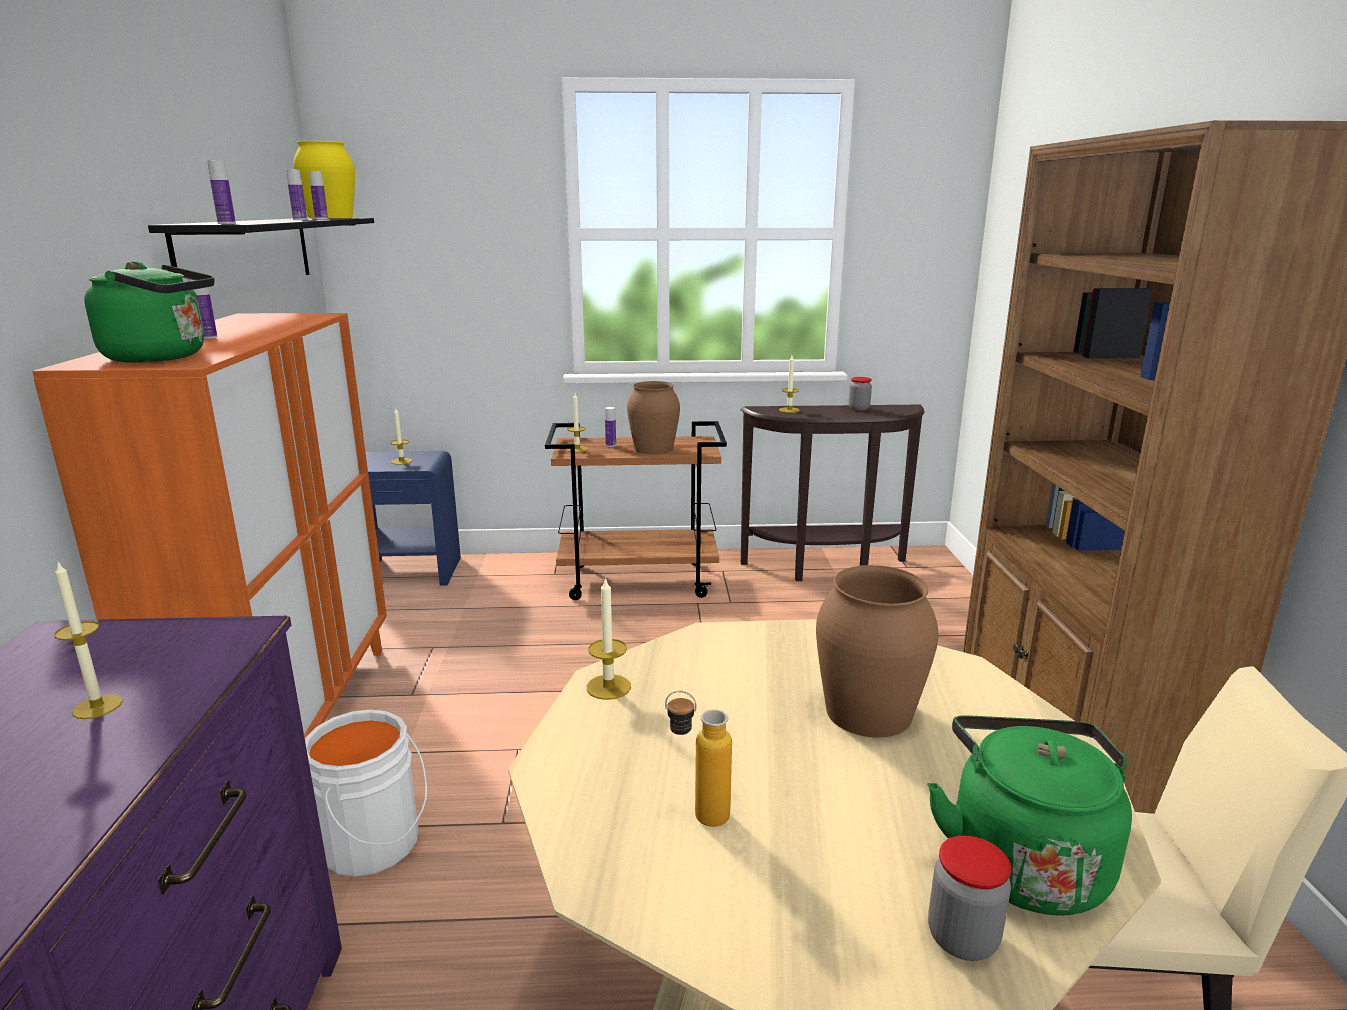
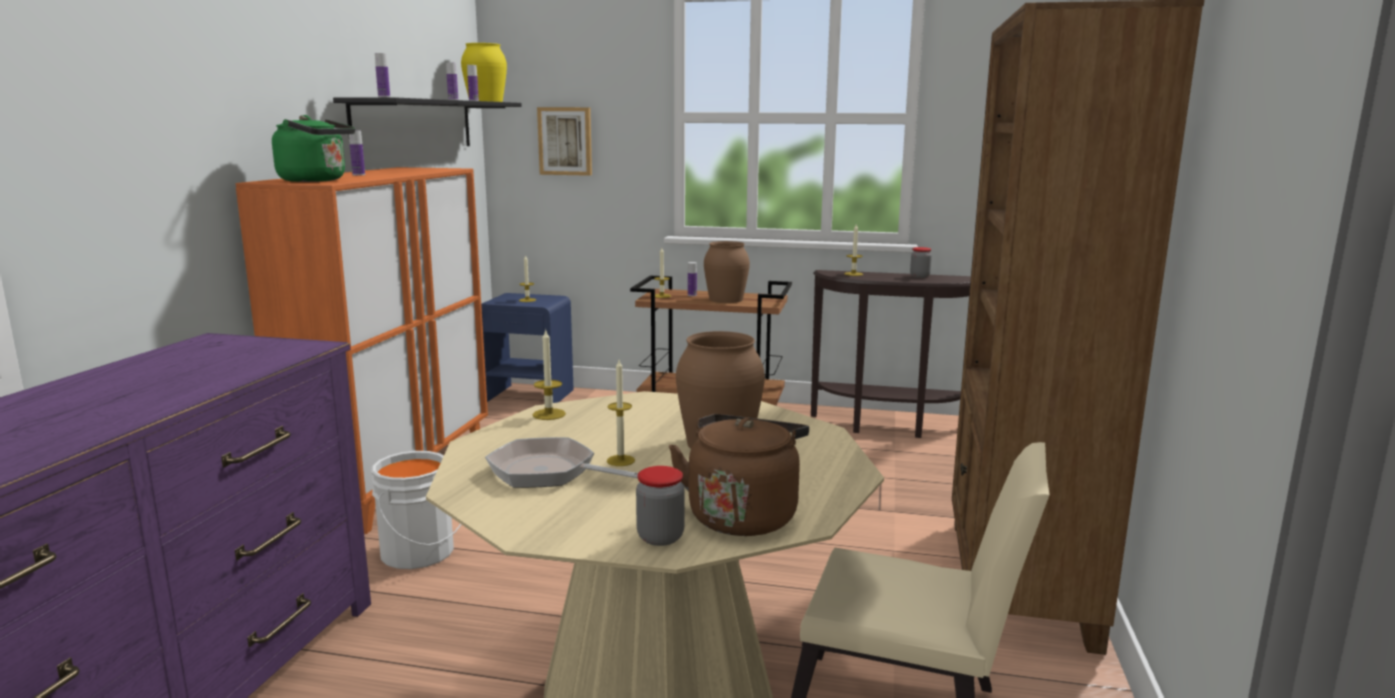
camera: 15 degrees right, 5 degrees down
candle [54,562,123,719] -> candle moved to [607,360,635,466]
bottle [665,690,732,827] -> frying pan [485,437,638,488]
green kettle [927,715,1132,916] -> brown kettle [669,414,809,536]
none -> picture [537,107,592,176]

